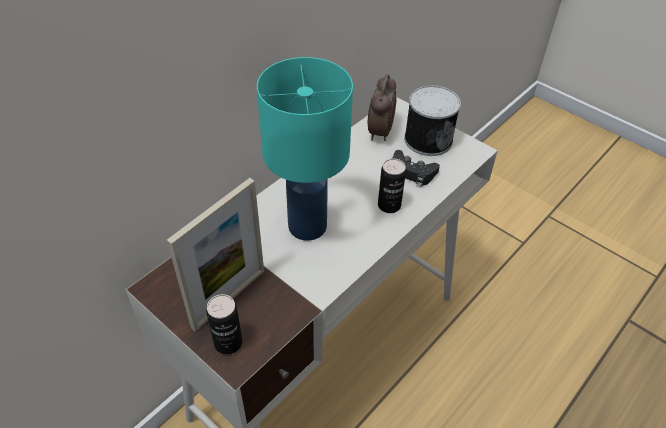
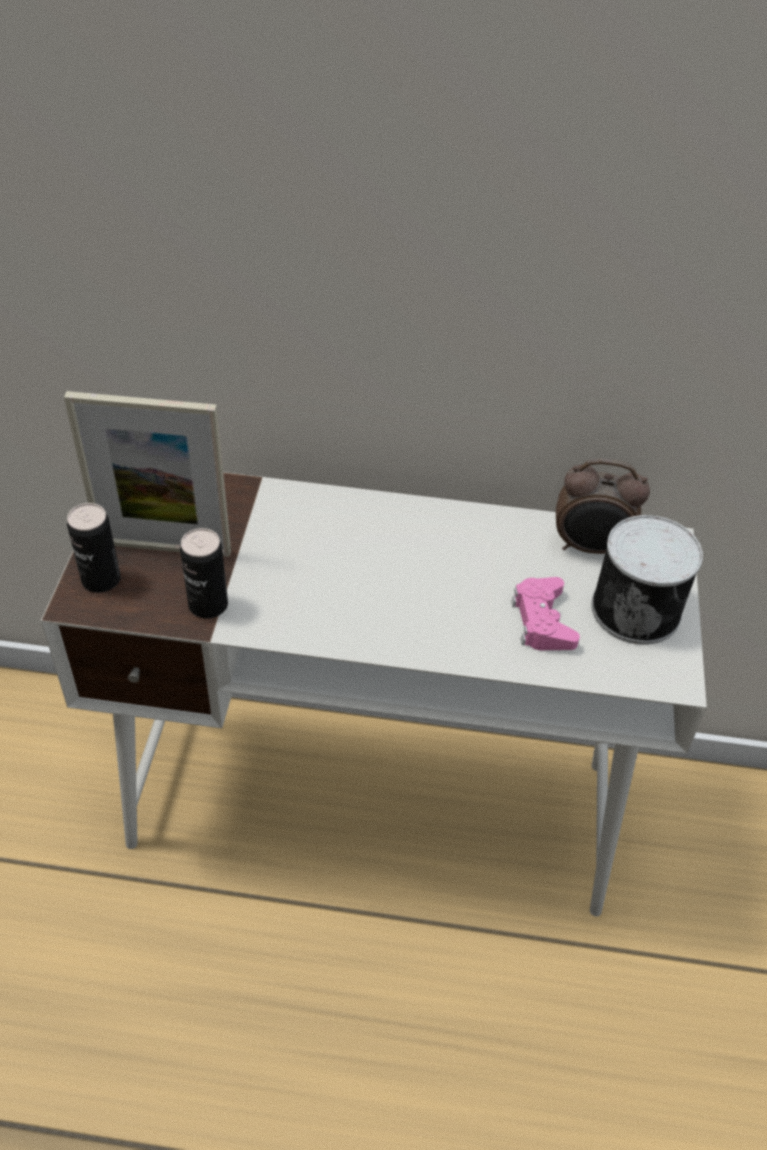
camera: 55 degrees right, 0 degrees up
turquoise table lamp [257,57,353,241] -> none
alarm clock [367,74,397,141] -> alarm clock turned 150 degrees counterclockwise [556,459,650,554]
can [378,159,406,213] -> can moved to [180,528,228,618]
black game controller [392,150,440,188] -> pink game controller [511,577,580,650]

